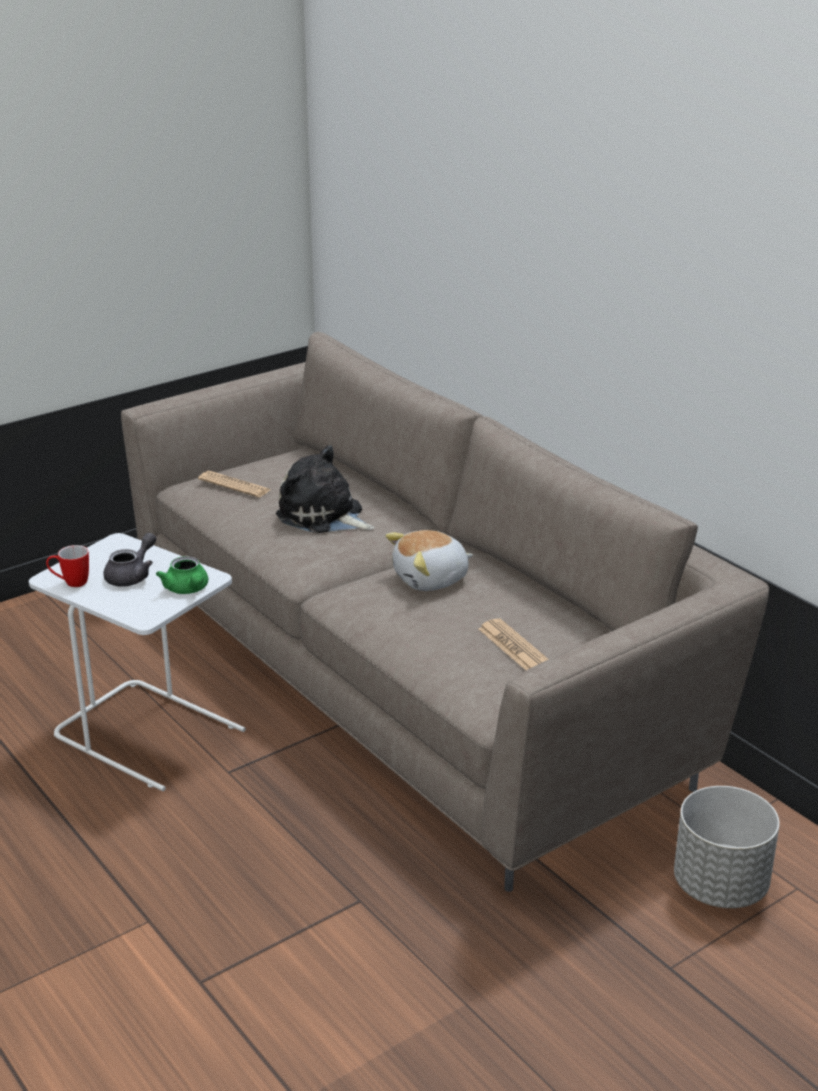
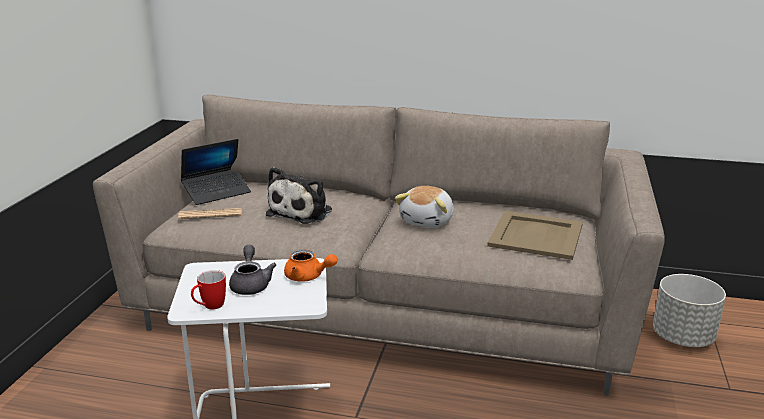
camera: 40 degrees left, 5 degrees down
green teapot [156,556,208,594] -> orange teapot [284,250,338,282]
plush toy [276,445,374,533] -> plush toy turned 60 degrees counterclockwise [266,167,332,224]
newspaper [478,618,549,670] -> beige tray [487,211,583,260]
none -> laptop [181,139,251,205]

